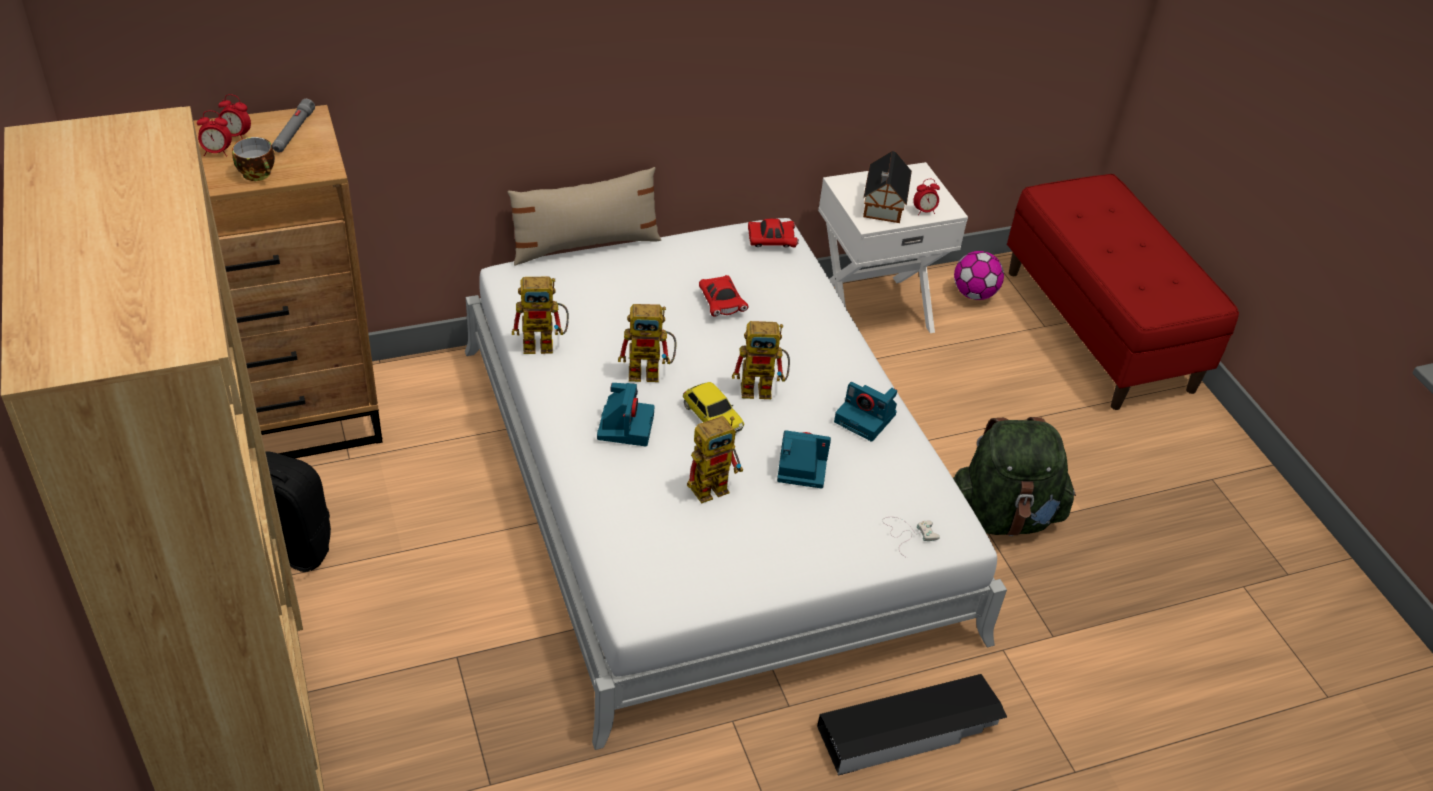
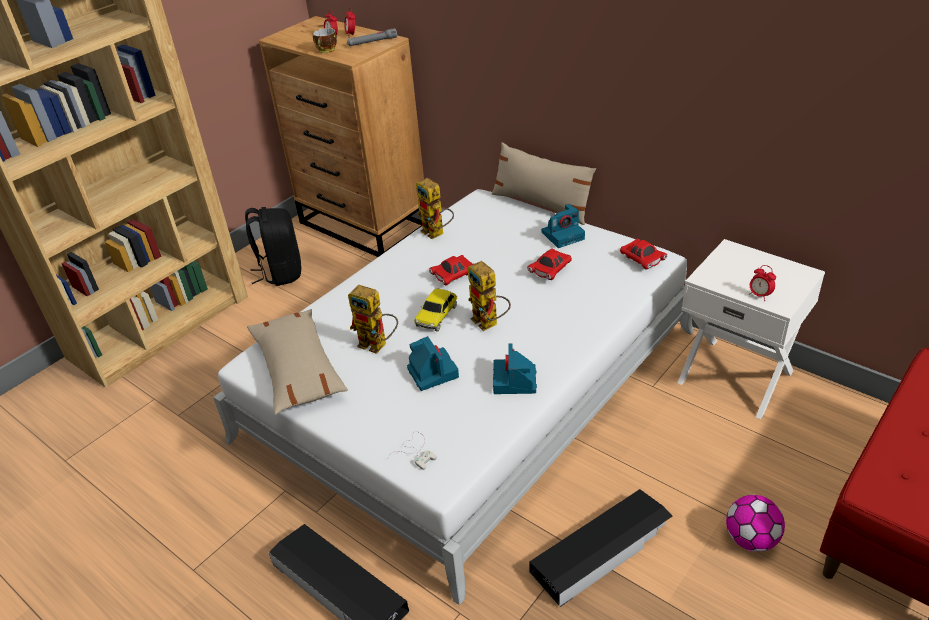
camera: 65 degrees right, 5 degrees down
camera [597,383,655,446] -> camera moved to [541,204,585,248]
toy robot [618,304,677,382] -> red toy car [429,255,473,285]
toy house [863,151,912,223] -> none
green backpack [953,417,1076,536] -> black storage box [529,489,672,607]
football [954,251,1004,300] -> football moved to [726,495,785,552]
none -> beige pillow [247,309,348,415]

